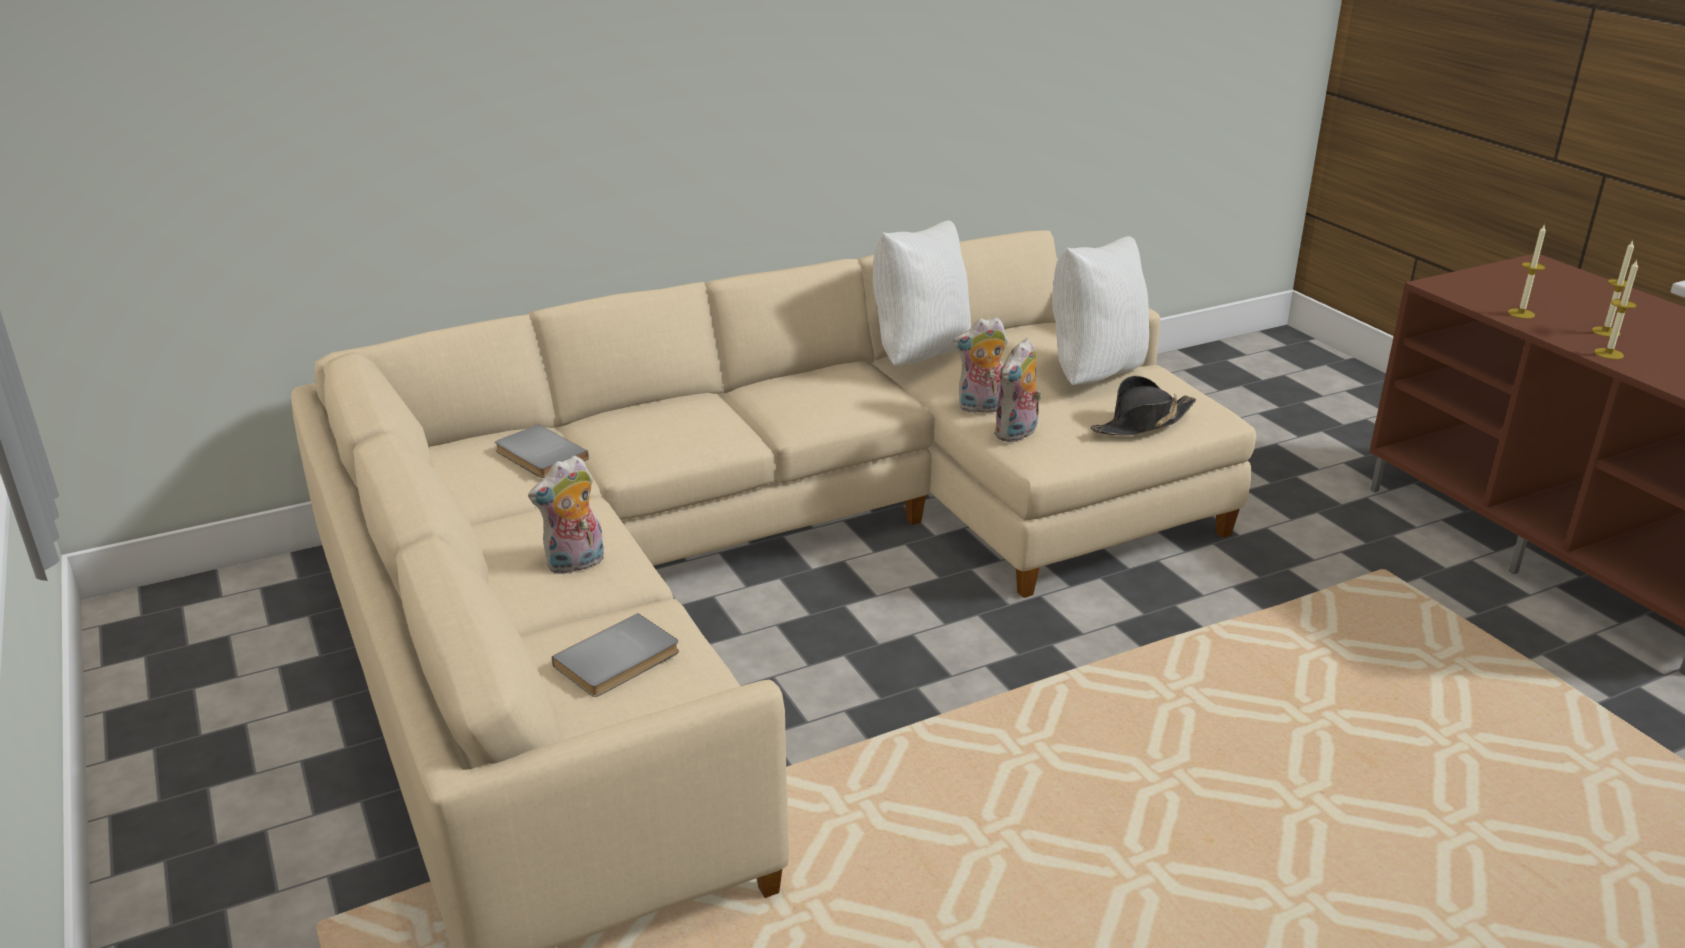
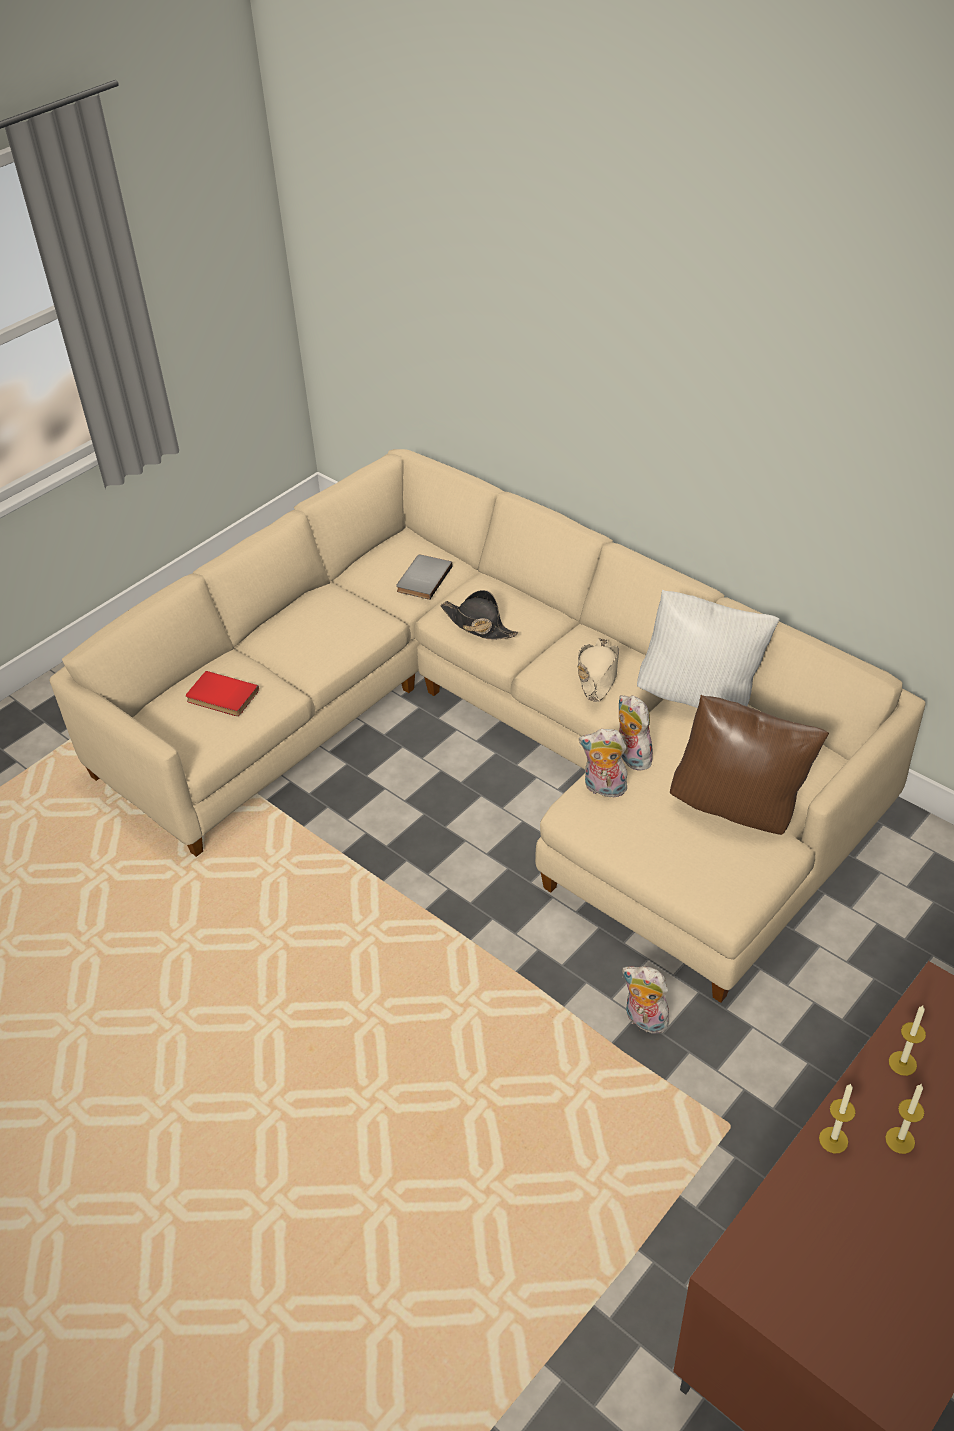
camera: 70 degrees right, 15 degrees up
plush toy [528,455,604,574] -> plush toy moved to [622,966,674,1035]
grey book [552,613,679,697] -> red book [186,671,259,716]
white pillow [1052,236,1149,385] -> brown pillow [670,695,829,835]
black hat [1091,376,1196,436] -> black hat moved to [441,590,518,640]
none -> beige hat [578,638,619,702]

